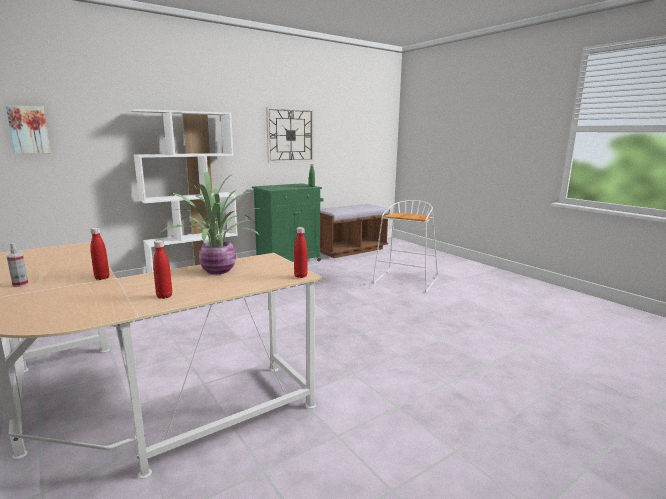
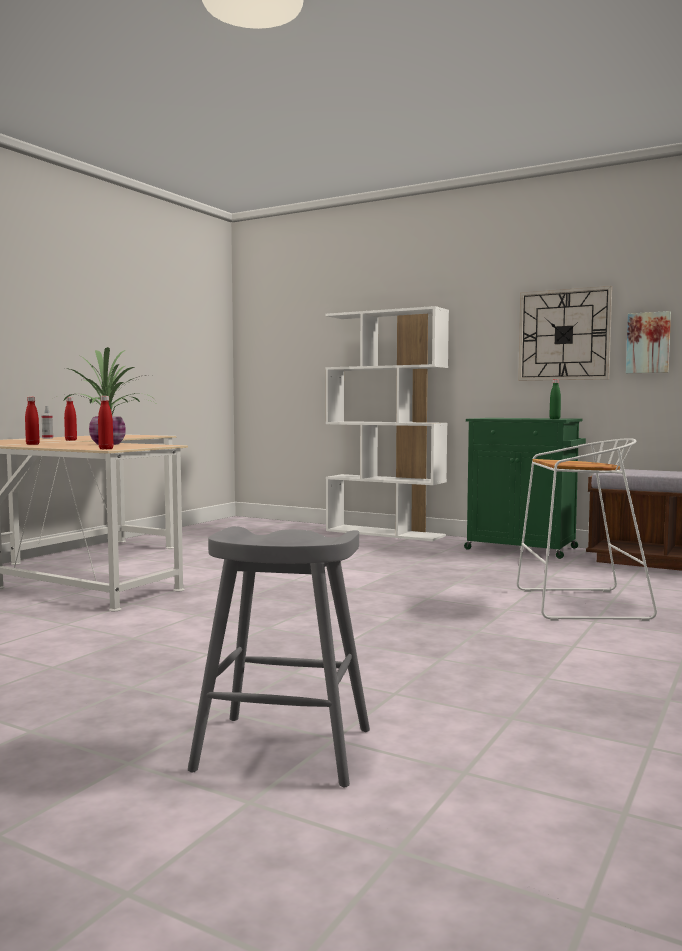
camera: 65 degrees right, 10 degrees down
picture [6,105,51,154] -> picture moved to [626,311,671,373]
none -> grey stool [188,526,370,787]

